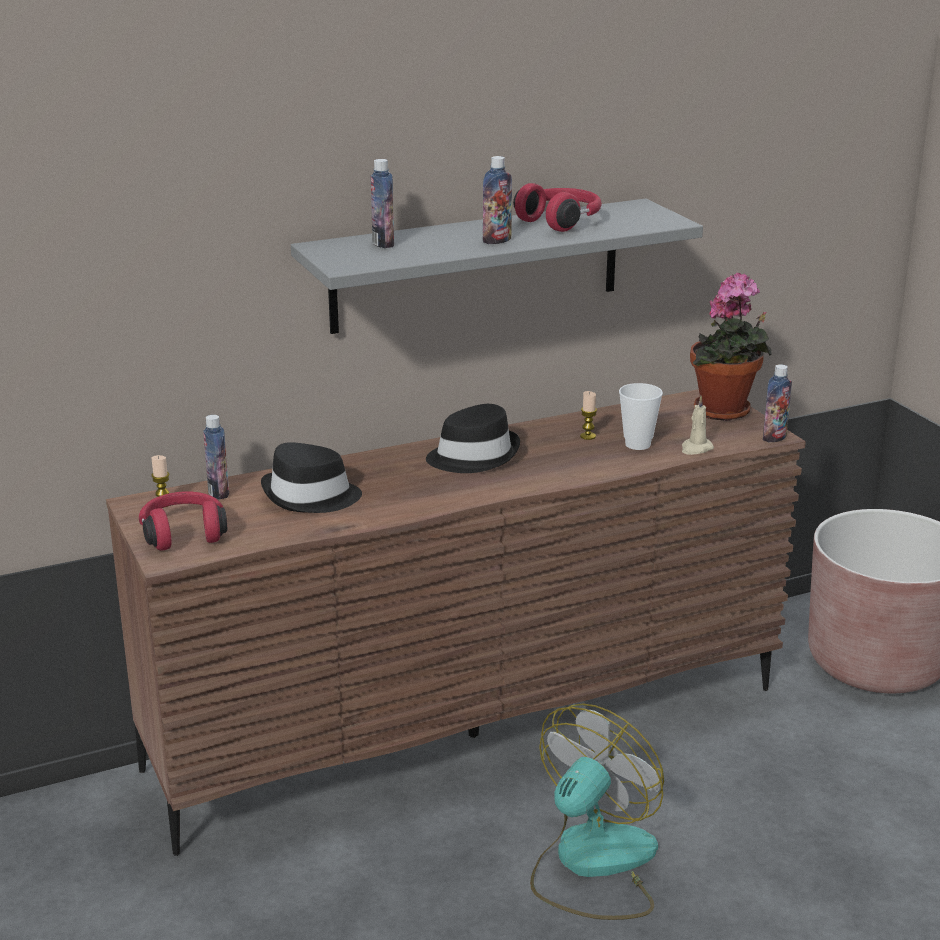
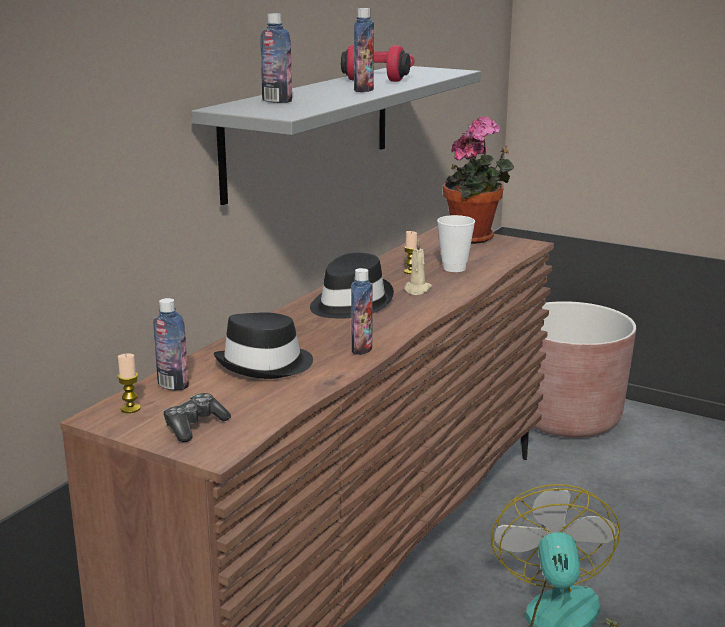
camera: 35 degrees left, 5 degrees down
red headphones [139,492,227,551] -> game controller [163,393,231,442]
beige candle [682,395,714,455] -> beige candle moved to [404,238,432,295]
bottle [763,364,792,442] -> bottle moved to [351,268,373,355]

